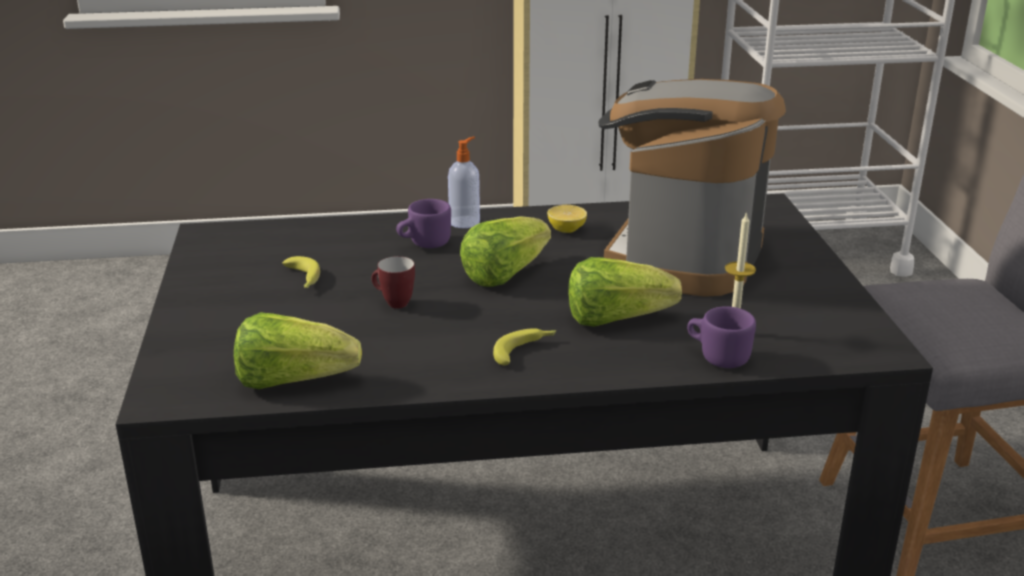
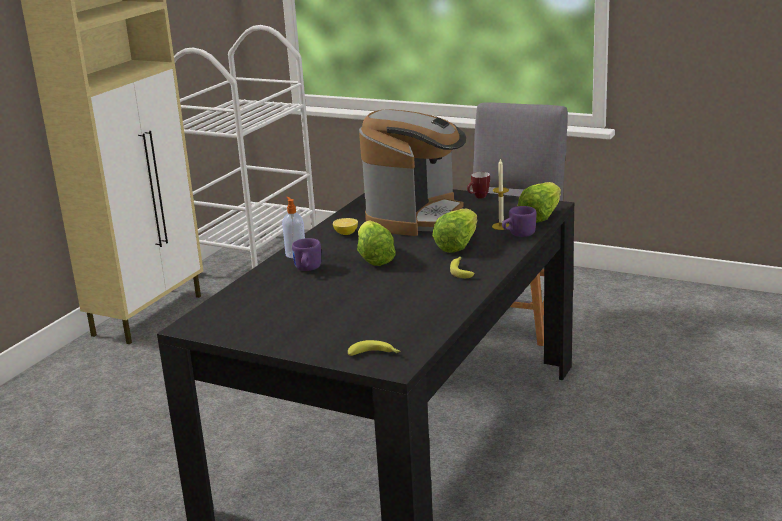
camera: 55 degrees left, 5 degrees down
lettuce [234,312,362,389] -> lettuce moved to [518,182,561,223]
banana [282,256,320,288] -> banana moved to [348,340,400,356]
mug [371,256,415,309] -> mug moved to [467,172,490,199]
coffee machine [598,79,786,297] -> coffee machine turned 120 degrees counterclockwise [359,109,466,236]

